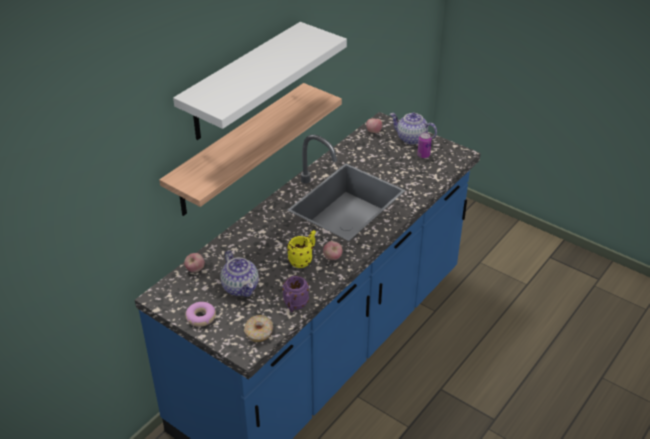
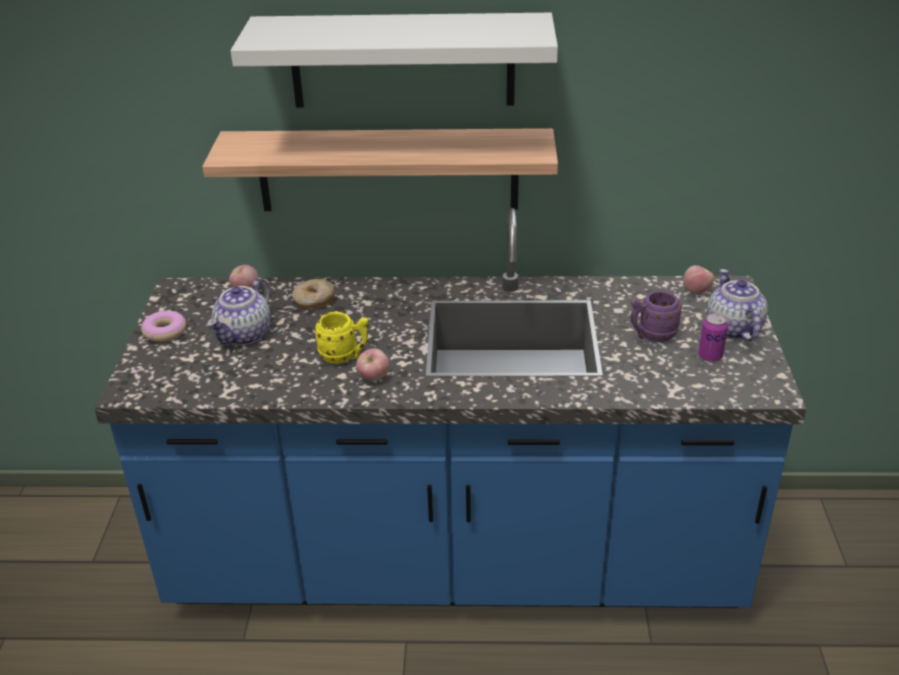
camera: 55 degrees right, 5 degrees down
donut [244,315,273,342] -> donut moved to [292,279,335,309]
purple mug [282,276,309,312] -> purple mug moved to [630,291,682,342]

